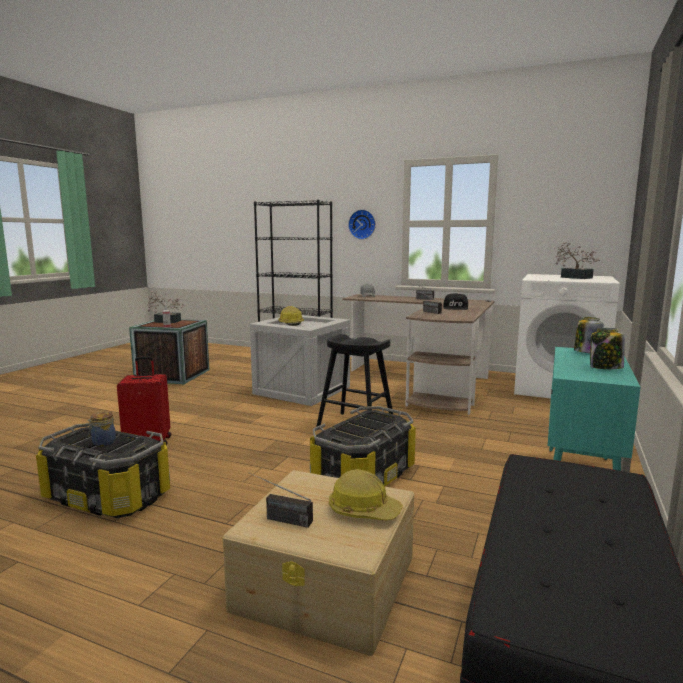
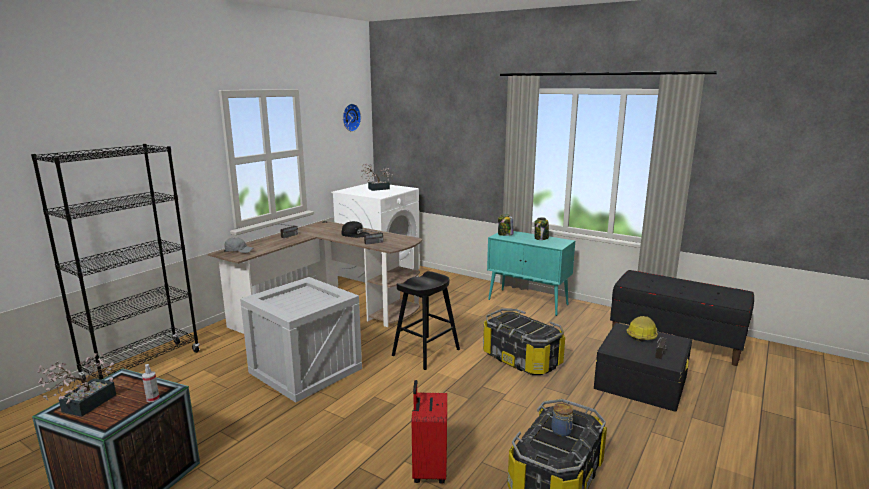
camera: 80 degrees left, 5 degrees up
beige storage box [223,470,414,656] -> black storage box [594,323,692,412]
hard hat [279,306,304,326] -> none
wall clock [348,209,376,239] -> wall clock moved to [343,104,361,132]

